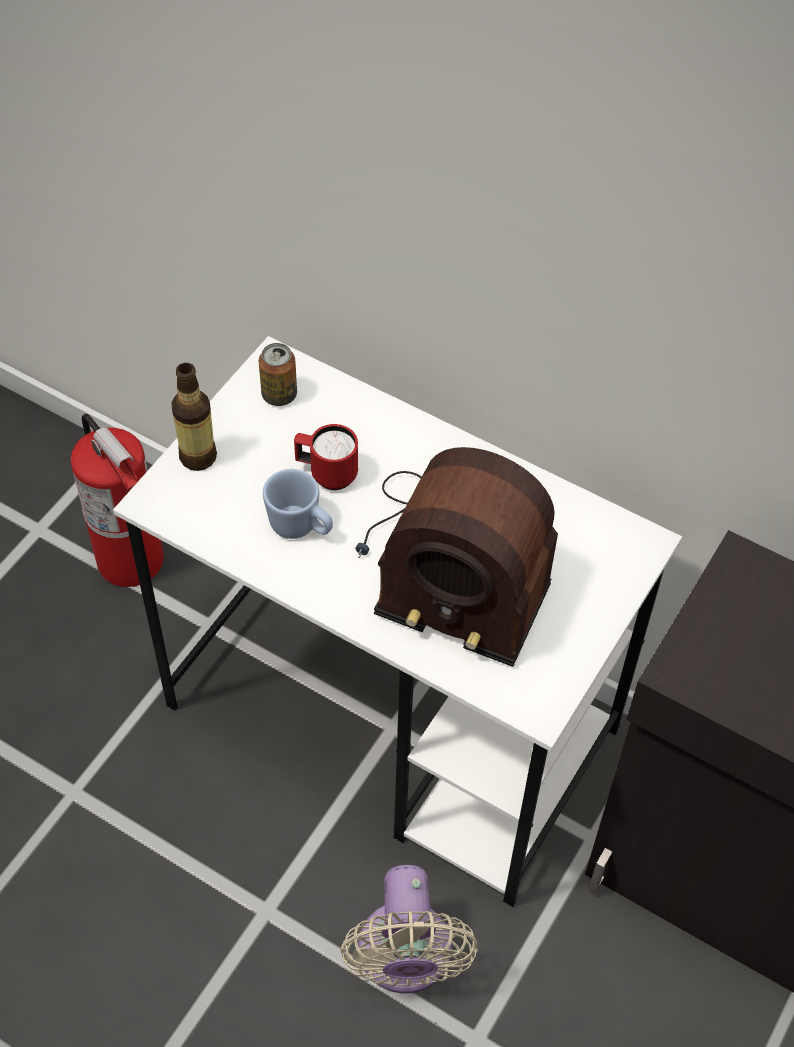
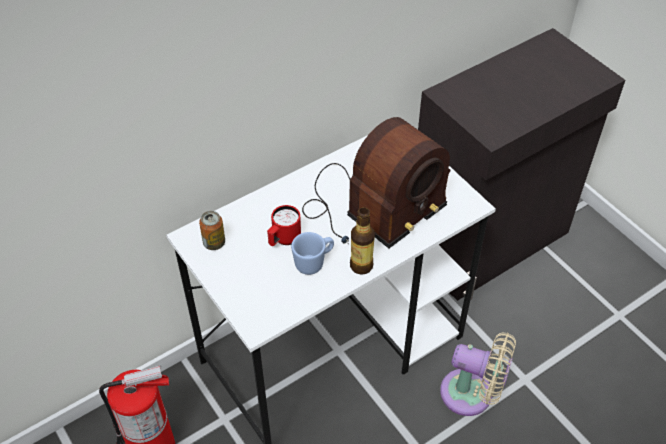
camera: 65 degrees left, 5 degrees down
bottle [172,363,217,471] -> bottle moved to [350,207,375,275]

